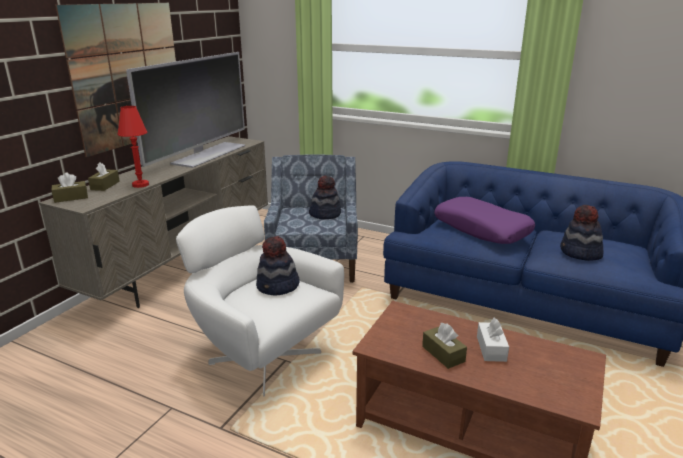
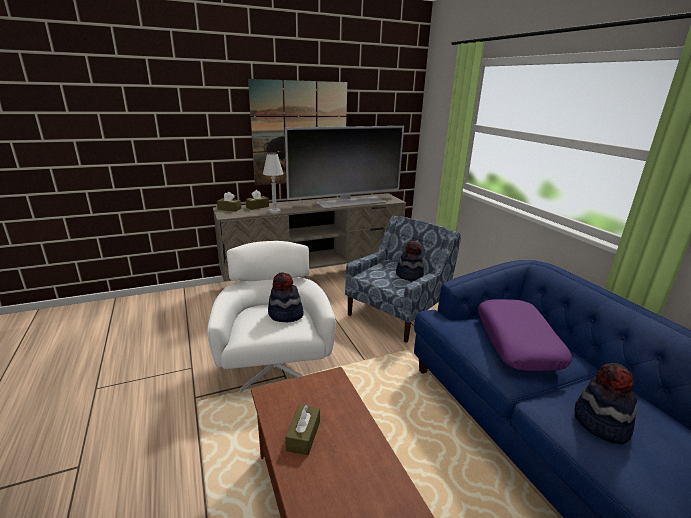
camera: 40 degrees right, 0 degrees up
red table lamp [117,106,149,188] -> white table lamp [263,153,284,213]
white tissue box [477,318,509,362] -> none

